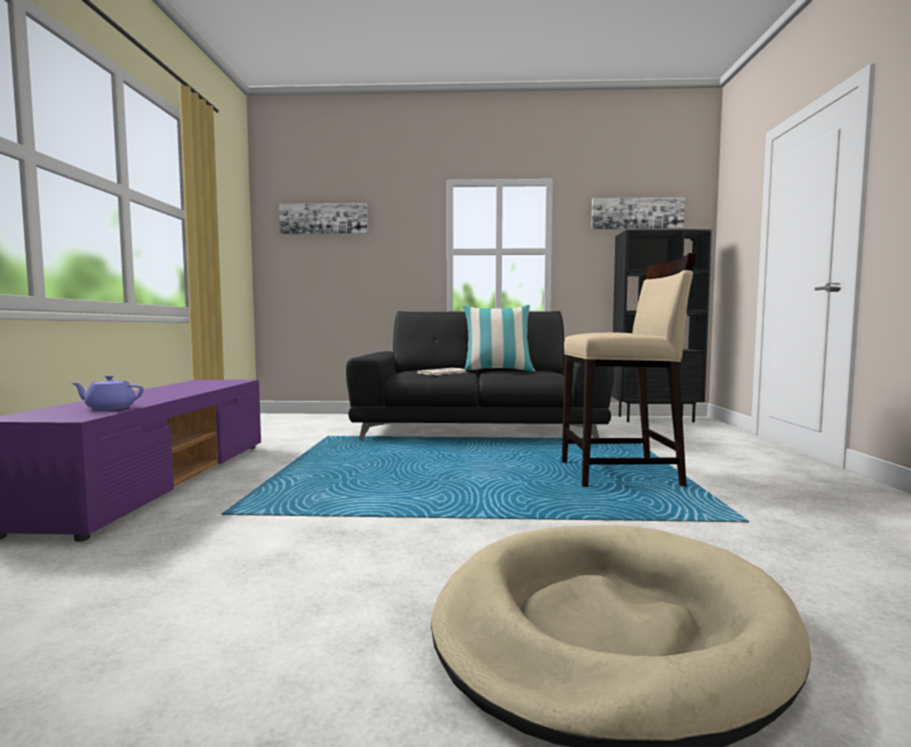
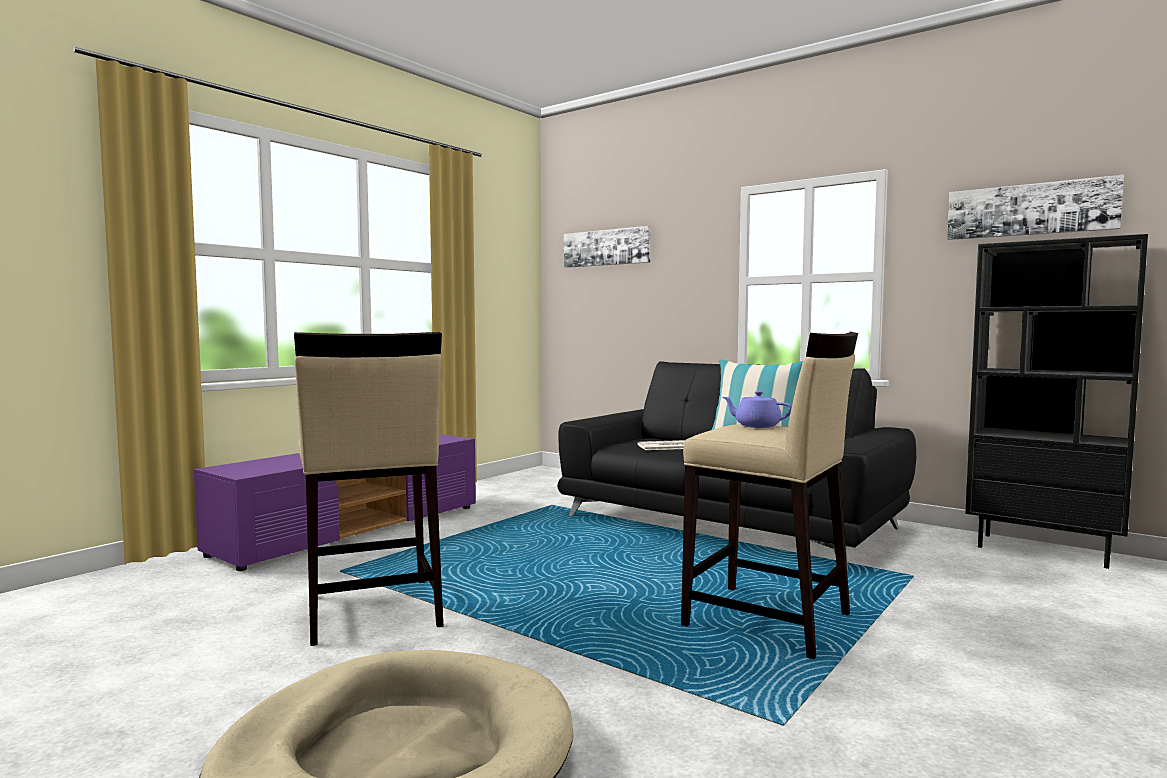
camera: 35 degrees right, 0 degrees up
purple teapot [72,375,144,410] -> purple teapot moved to [722,391,792,428]
none -> beige stool [294,332,444,646]

